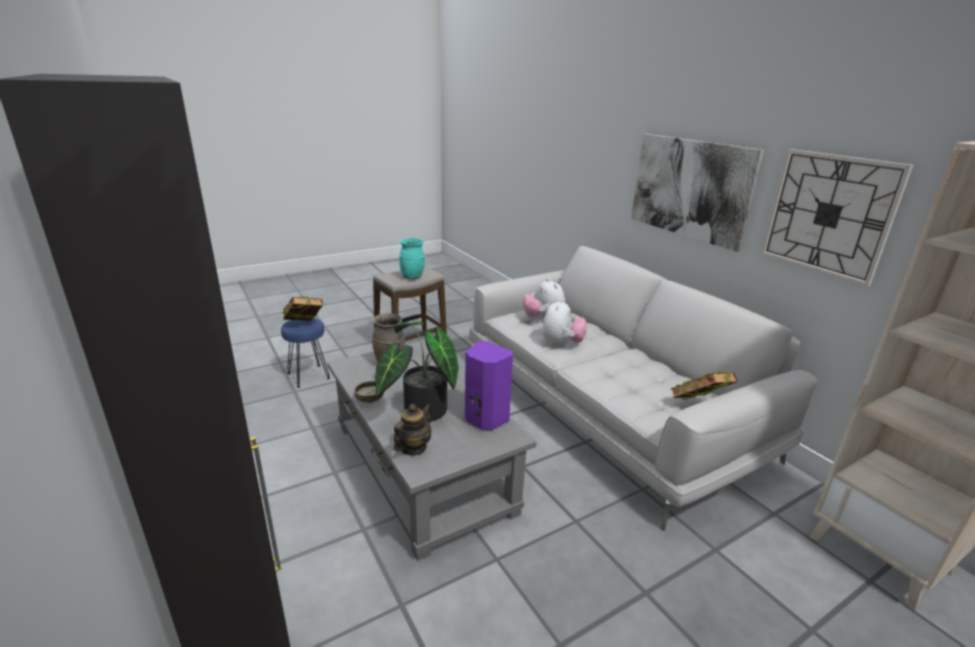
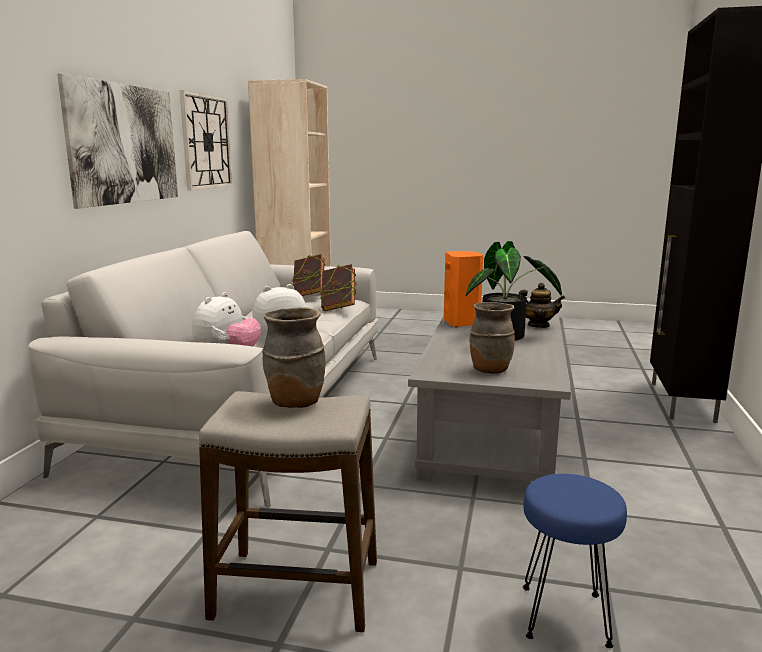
camera: 135 degrees left, 10 degrees down
book [283,296,323,321] -> book moved to [320,264,356,311]
bowl [355,381,384,403] -> none
teapot [394,403,432,455] -> teapot turned 150 degrees counterclockwise [519,283,565,328]
turquoise vase [399,238,425,279] -> brown vase [262,307,326,408]
purple speaker [465,341,513,430] -> orange speaker [444,251,483,327]

